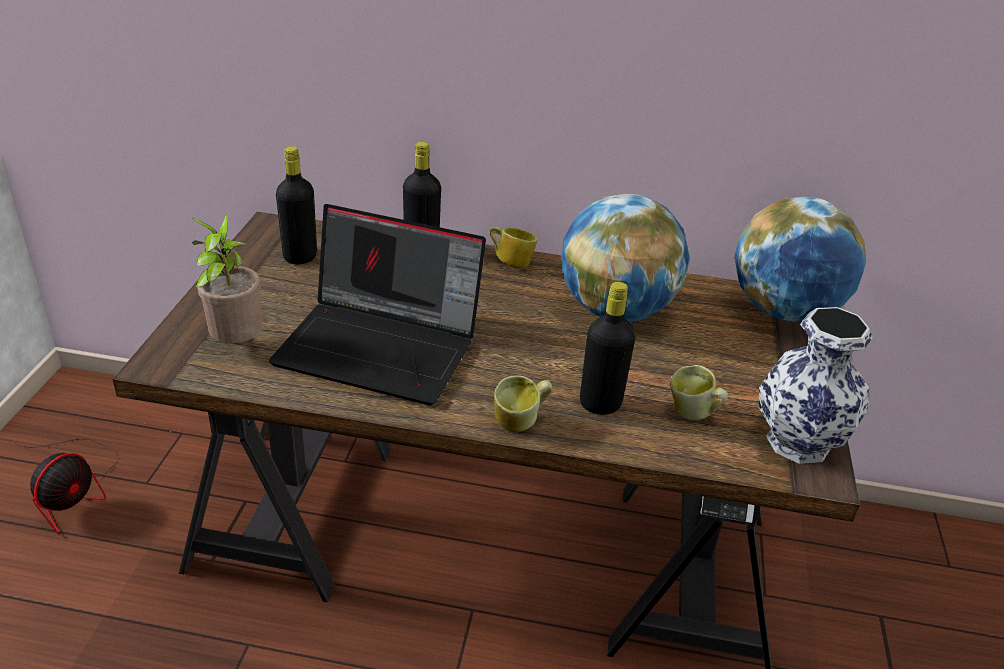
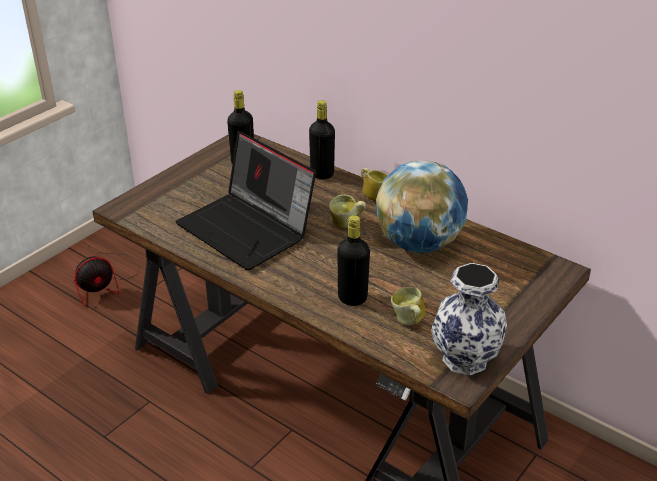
camera: 30 degrees right, 0 degrees up
potted plant [192,213,262,344] -> none
mug [494,375,552,432] -> mug moved to [329,195,366,228]
globe [734,197,866,322] -> none

